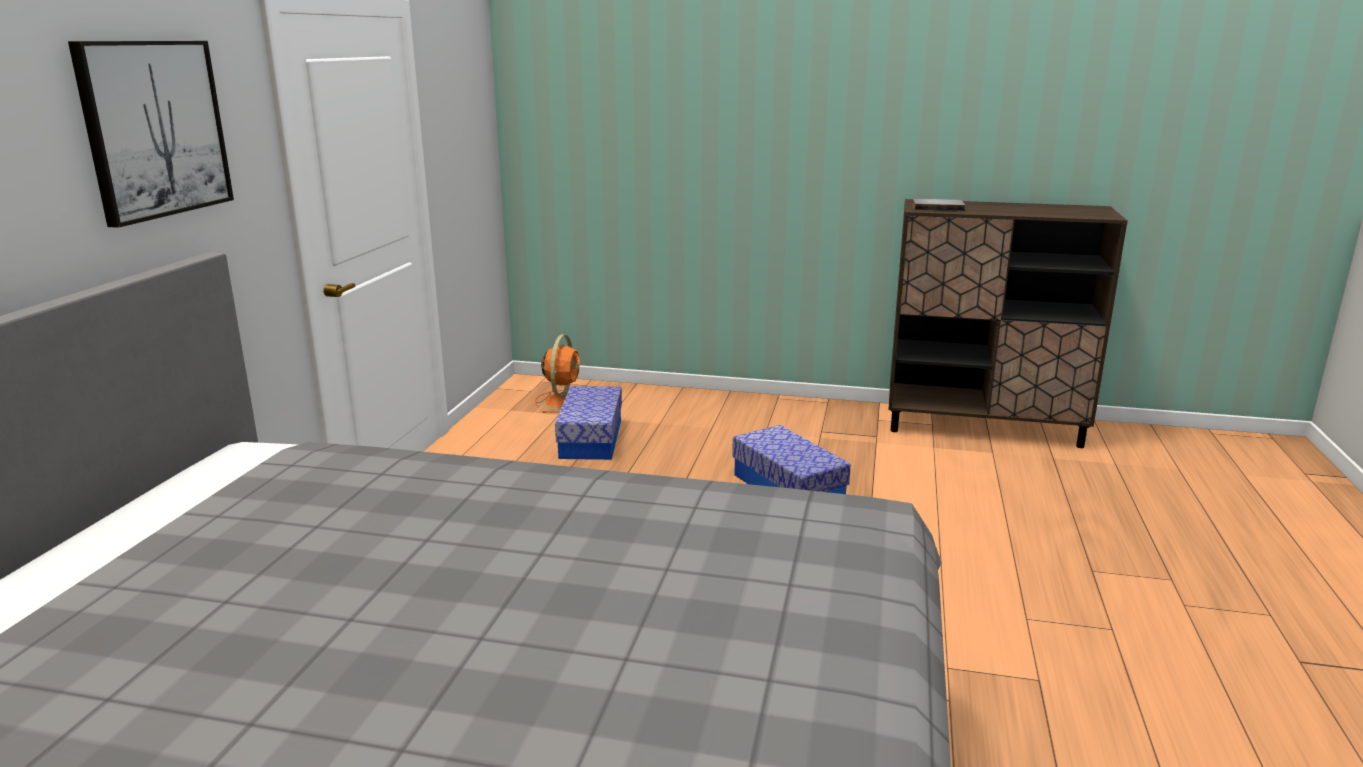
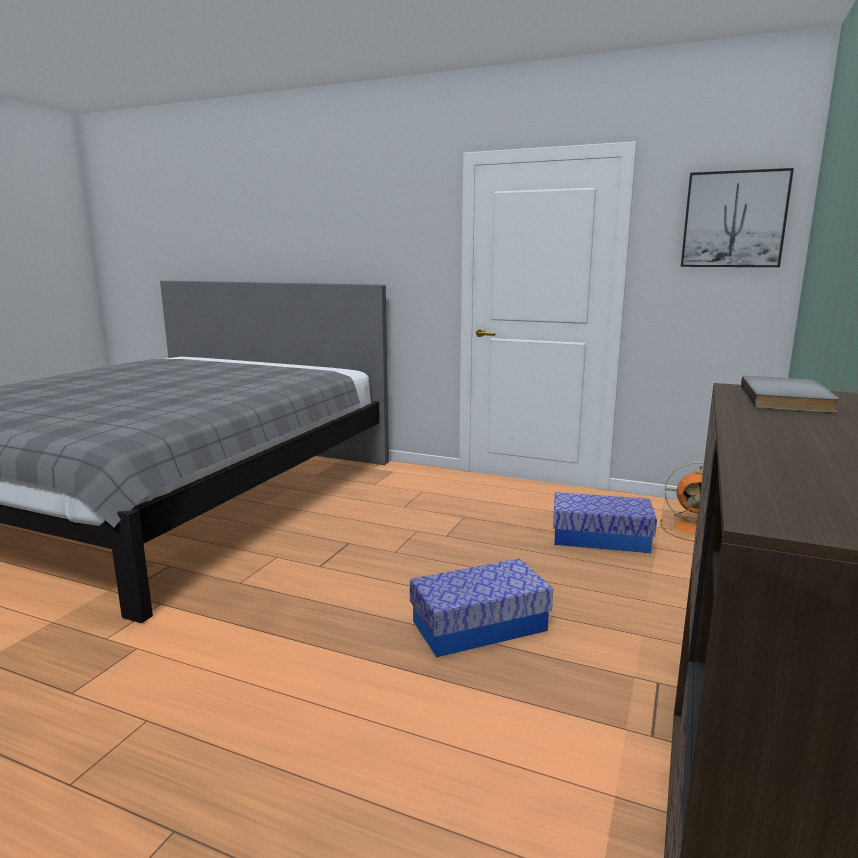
camera: 100 degrees right, 5 degrees down
picture [68,41,234,228] -> picture moved to [681,168,794,267]

